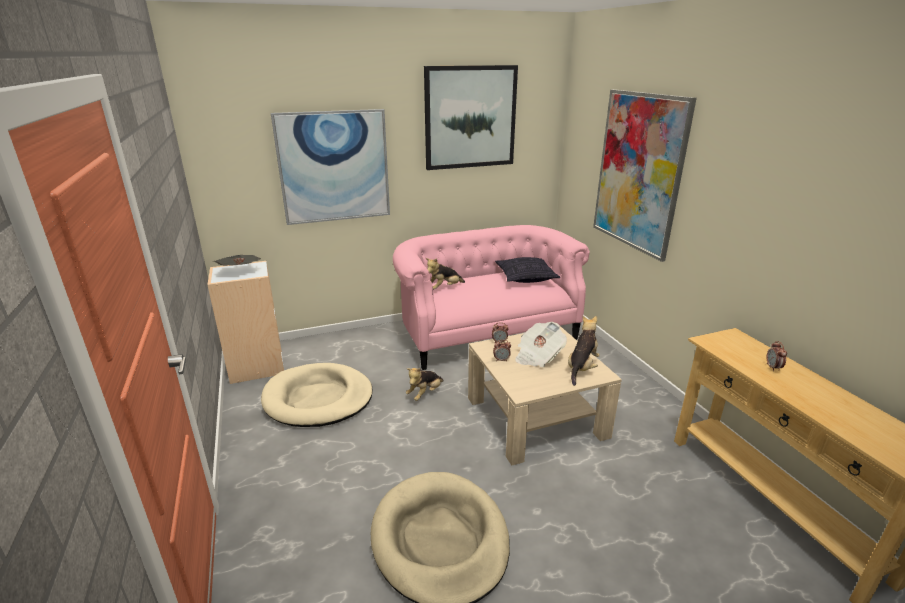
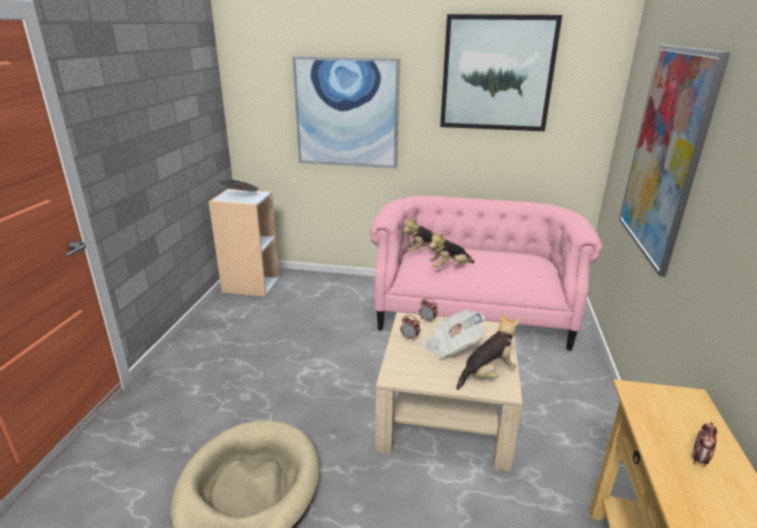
camera: 30 degrees right, 0 degrees up
beige dog bed [261,363,373,427] -> none
plush toy [406,368,444,401] -> plush toy moved to [429,232,475,268]
pillow [495,257,560,283] -> none

